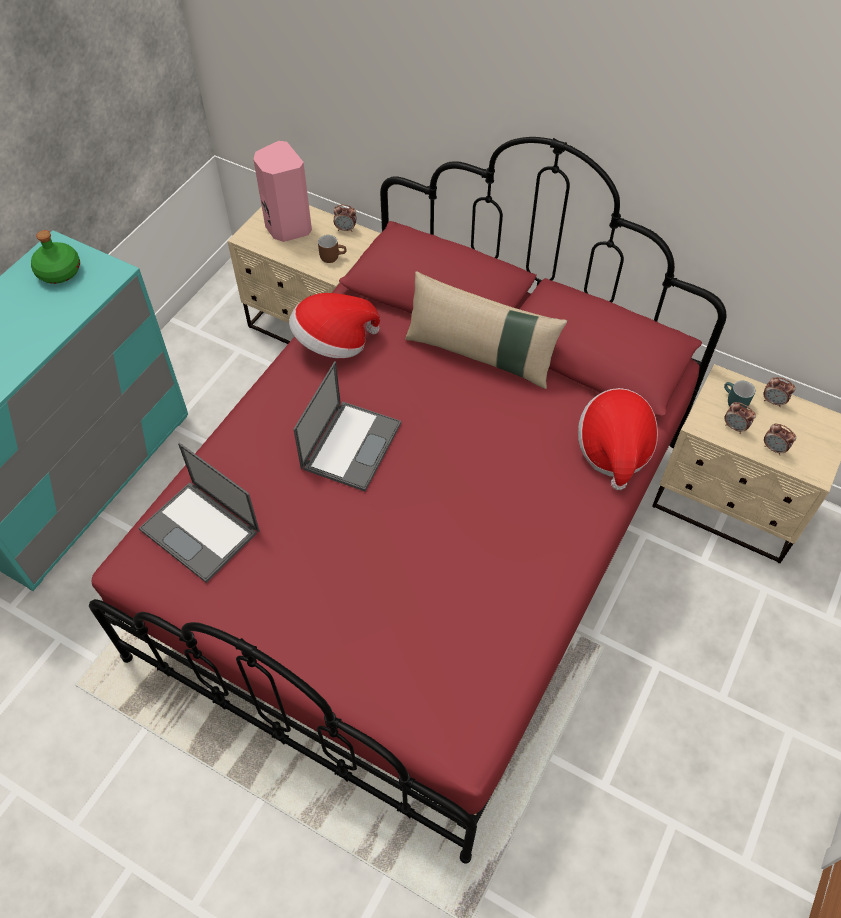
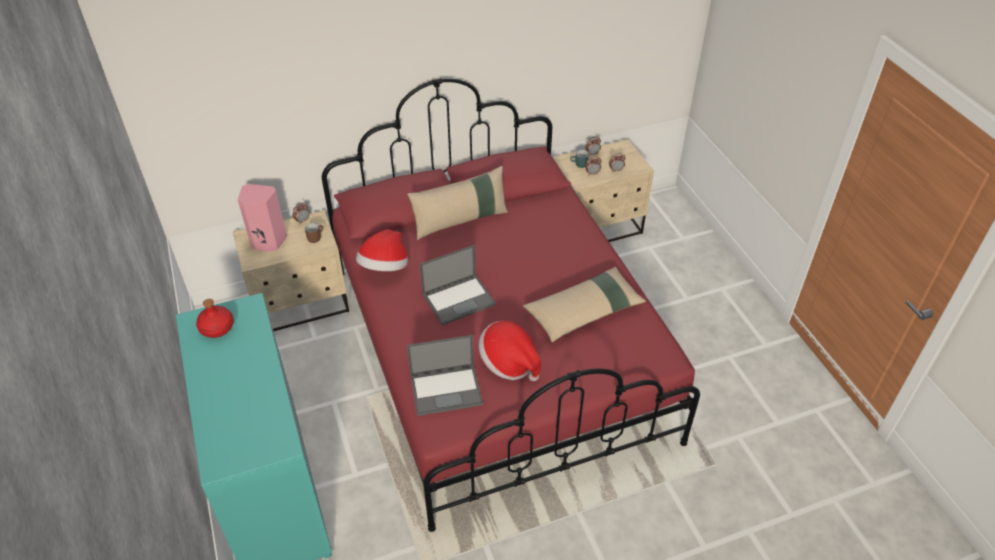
camera: 50 degrees left, 10 degrees down
green bottle [31,230,80,284] -> red bottle [196,299,234,338]
laptop [293,361,401,491] -> laptop turned 90 degrees clockwise [420,245,496,325]
hat [578,388,658,490] -> hat moved to [479,321,541,381]
none -> beige pillow [523,267,646,343]

